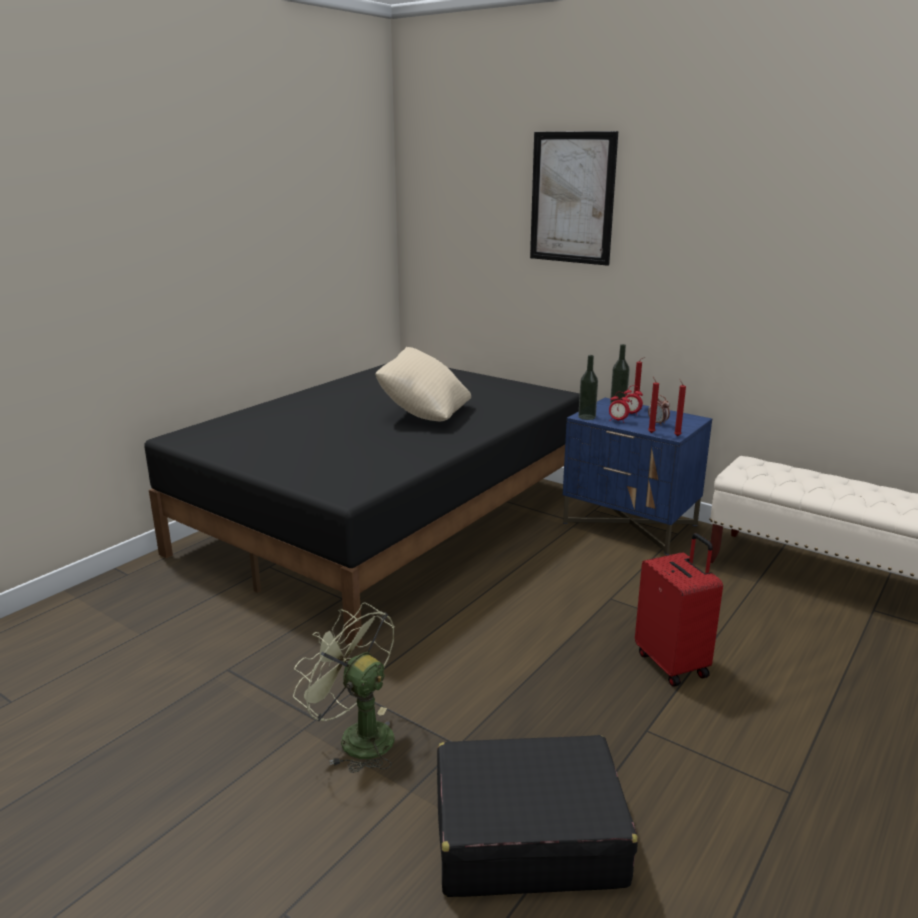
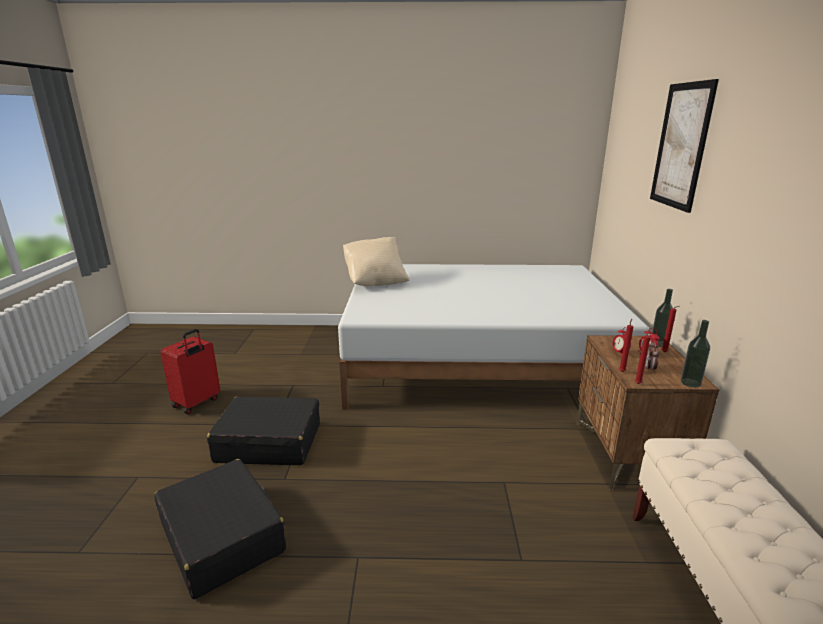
camera: 55 degrees right, 0 degrees up
black bed [144,363,580,648] -> white bed [338,264,649,410]
green fan [293,602,395,773] -> black suitcase [207,397,320,465]
beige pillow [375,347,471,421] -> beige pillow moved to [343,237,409,286]
blue nightstand [563,398,712,555] -> brown nightstand [576,335,719,491]
bottle [578,355,598,420] -> bottle moved to [681,320,710,388]
red suitcase [635,533,723,687] -> red suitcase moved to [160,329,220,414]

